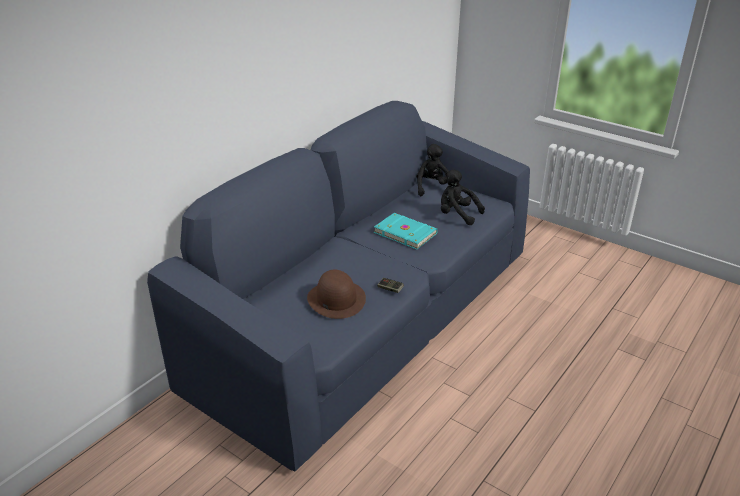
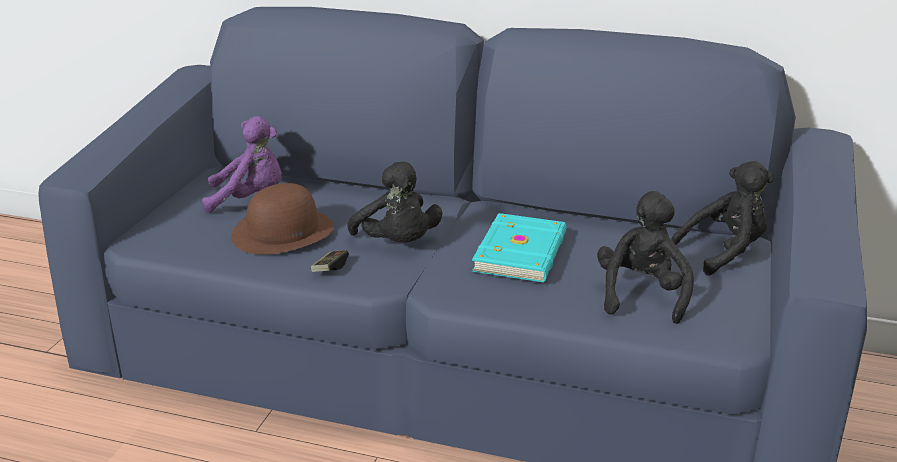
camera: 70 degrees right, 5 degrees down
none -> purple plush toy [202,116,282,213]
none -> black plush toy [347,161,443,242]

